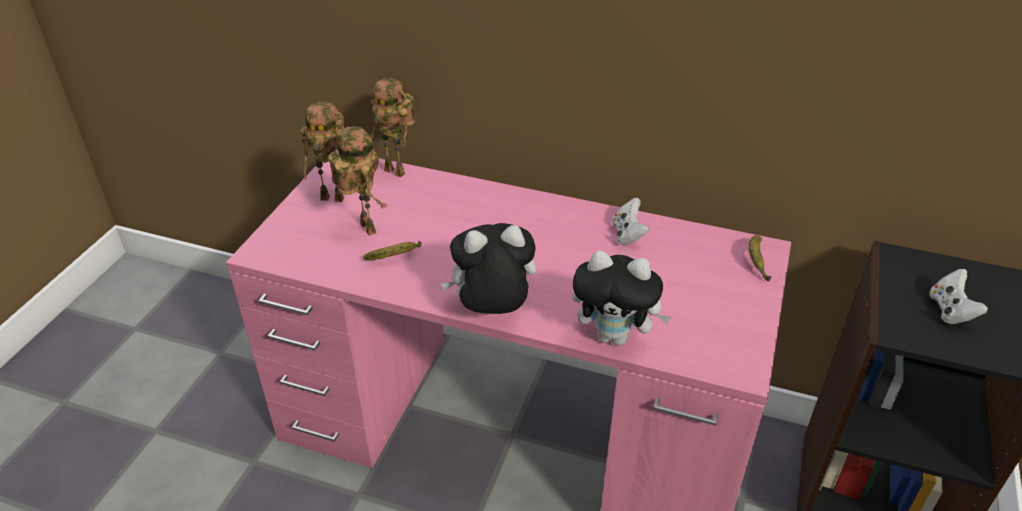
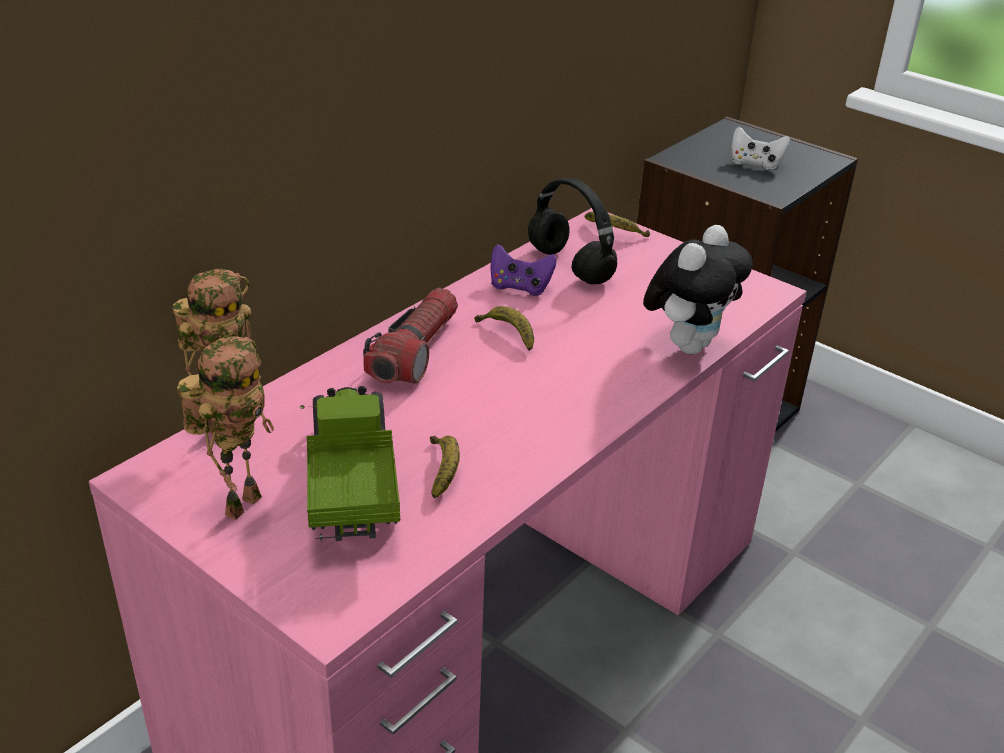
camera: 70 degrees left, 5 degrees down
toy robot [328,126,388,236] -> toy truck [300,386,400,541]
plush toy [441,223,536,314] -> none
white game controller [612,198,649,245] -> purple game controller [490,244,557,296]
none -> flashlight [363,288,458,384]
none -> banana [474,306,534,351]
none -> black headphones [528,178,617,284]

